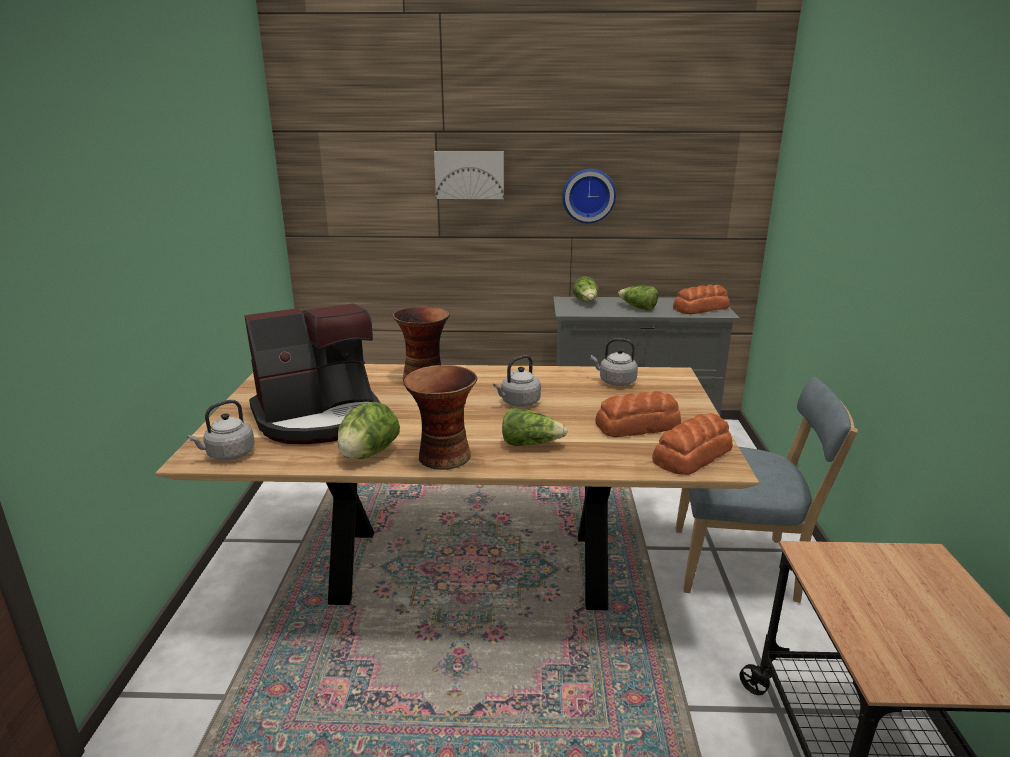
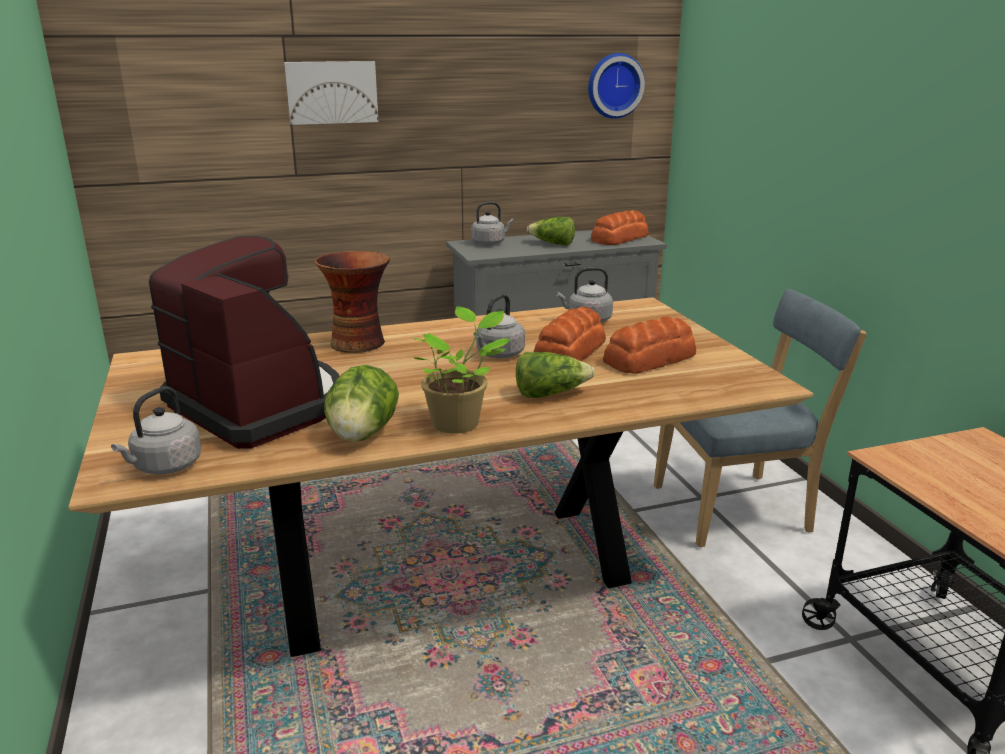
camera: 20 degrees left, 0 degrees up
coffee machine [244,303,380,444] -> coffee machine turned 90 degrees counterclockwise [149,236,340,449]
vase [403,365,477,470] -> potted plant [412,307,511,434]
wall clock [562,169,616,223] -> wall clock moved to [588,53,645,119]
lettuce [573,276,598,302] -> grey kettle [471,202,514,245]
bread [652,413,733,475] -> bread moved to [534,307,606,361]

